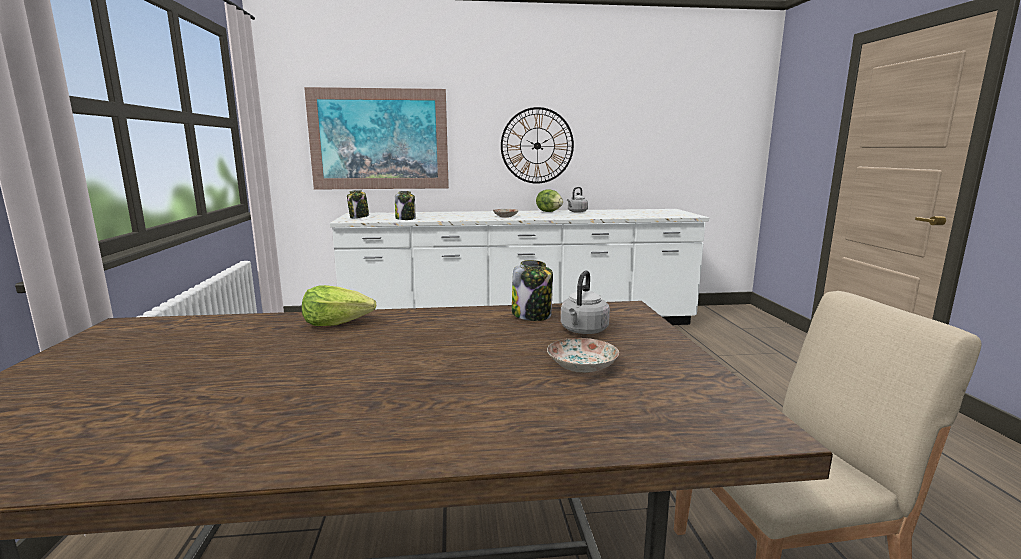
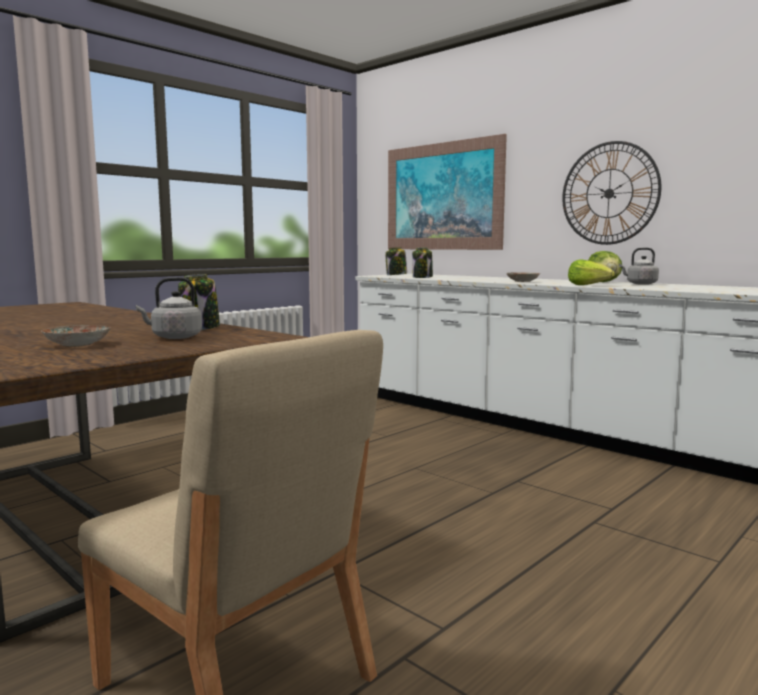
camera: 50 degrees right, 5 degrees down
lettuce [302,285,376,326] -> lettuce moved to [568,260,615,285]

